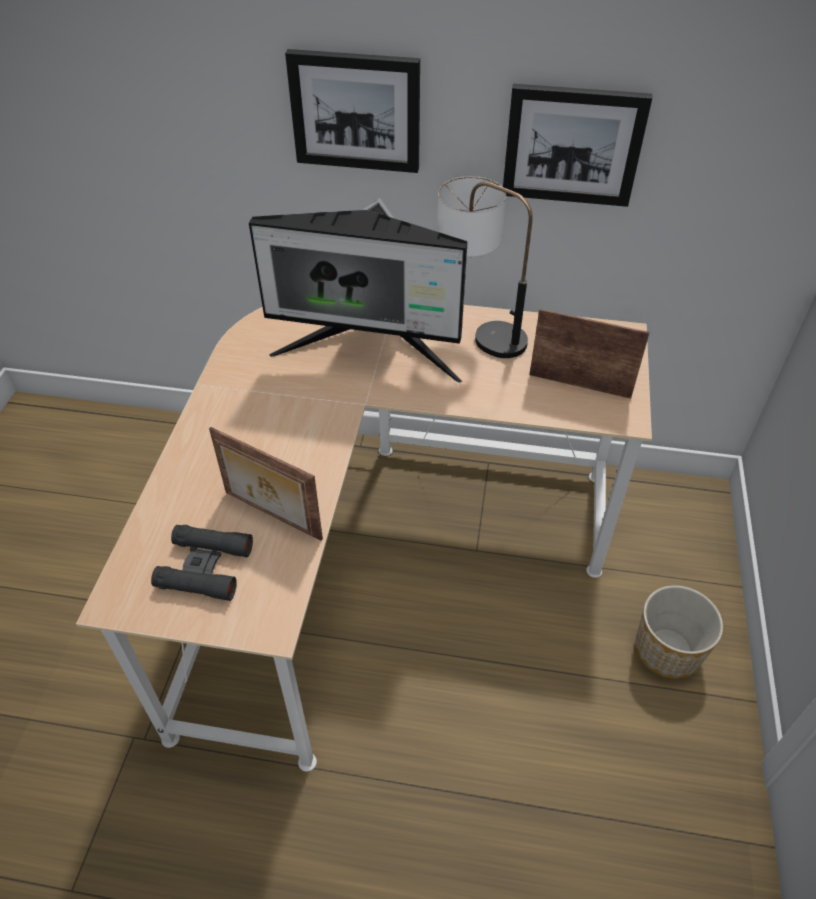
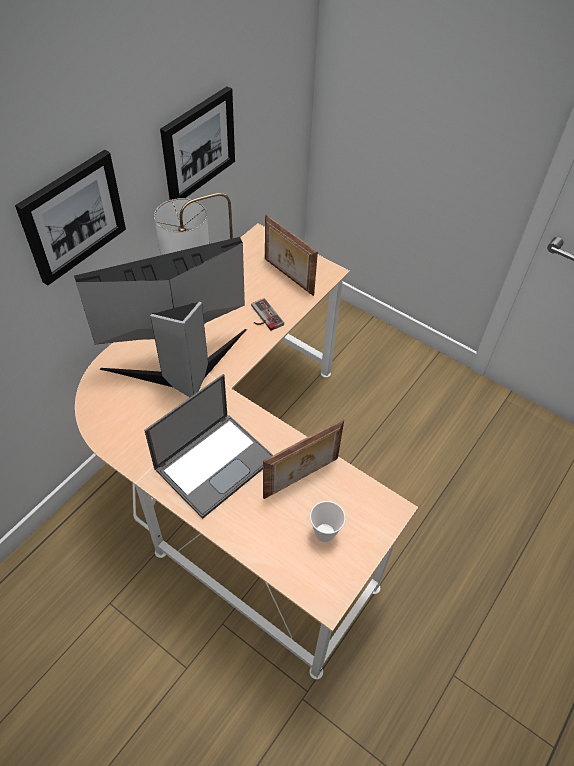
camera: 65 degrees left, 5 degrees up
black binoculars [151,525,253,601] -> cup [310,501,346,542]
monitor [249,198,468,383] -> monitor turned 150 degrees counterclockwise [74,237,247,397]
picture frame [530,309,650,399] -> picture frame turned 90 degrees counterclockwise [265,215,318,296]
planter [636,585,723,679] -> none
none -> laptop [144,374,273,519]
none -> game controller [251,298,284,331]

